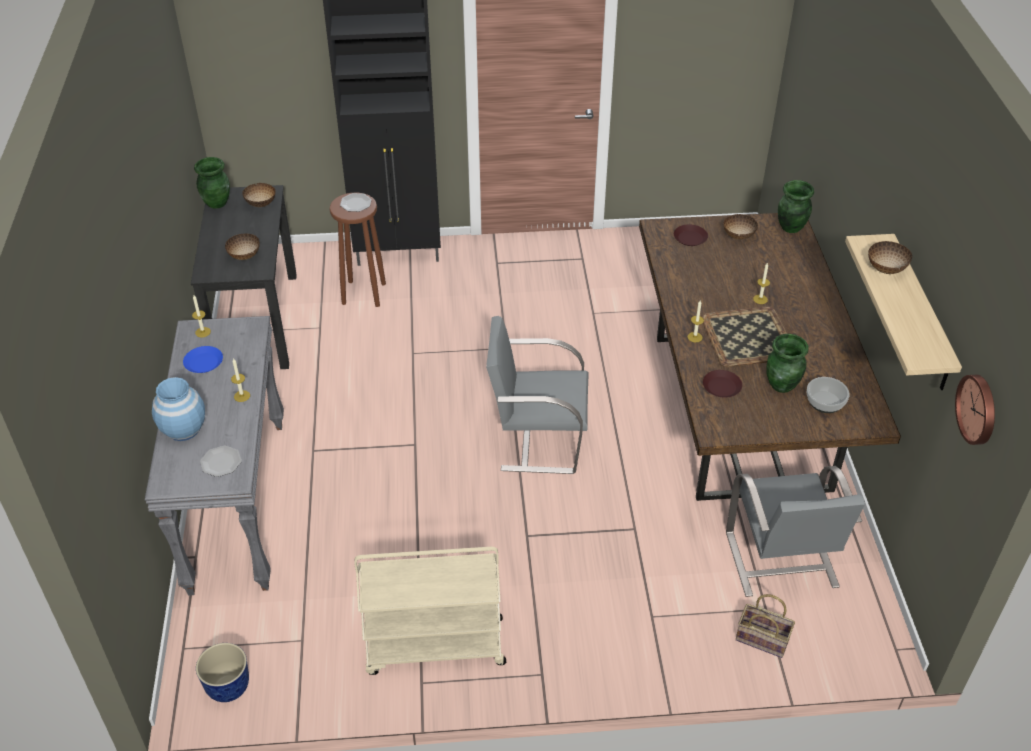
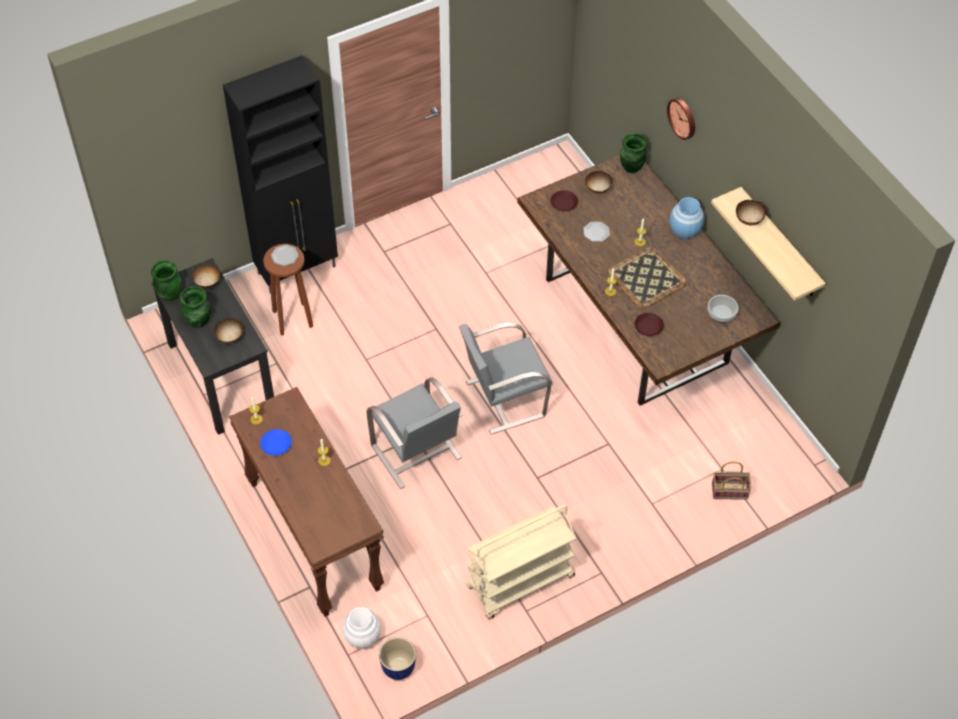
camera: 25 degrees left, 10 degrees up
grey console table [145,316,284,596] -> brown console table [229,387,384,617]
blue vase [152,377,205,441] -> blue vase moved to [669,197,704,239]
plate [200,446,242,477] -> plate moved to [583,222,610,242]
grey chair [726,466,865,597] -> grey chair moved to [366,378,462,489]
green vase [766,334,809,393] -> green vase moved to [180,286,211,328]
wall clock [955,375,995,445] -> wall clock moved to [667,98,695,140]
none -> white vase [343,607,381,648]

